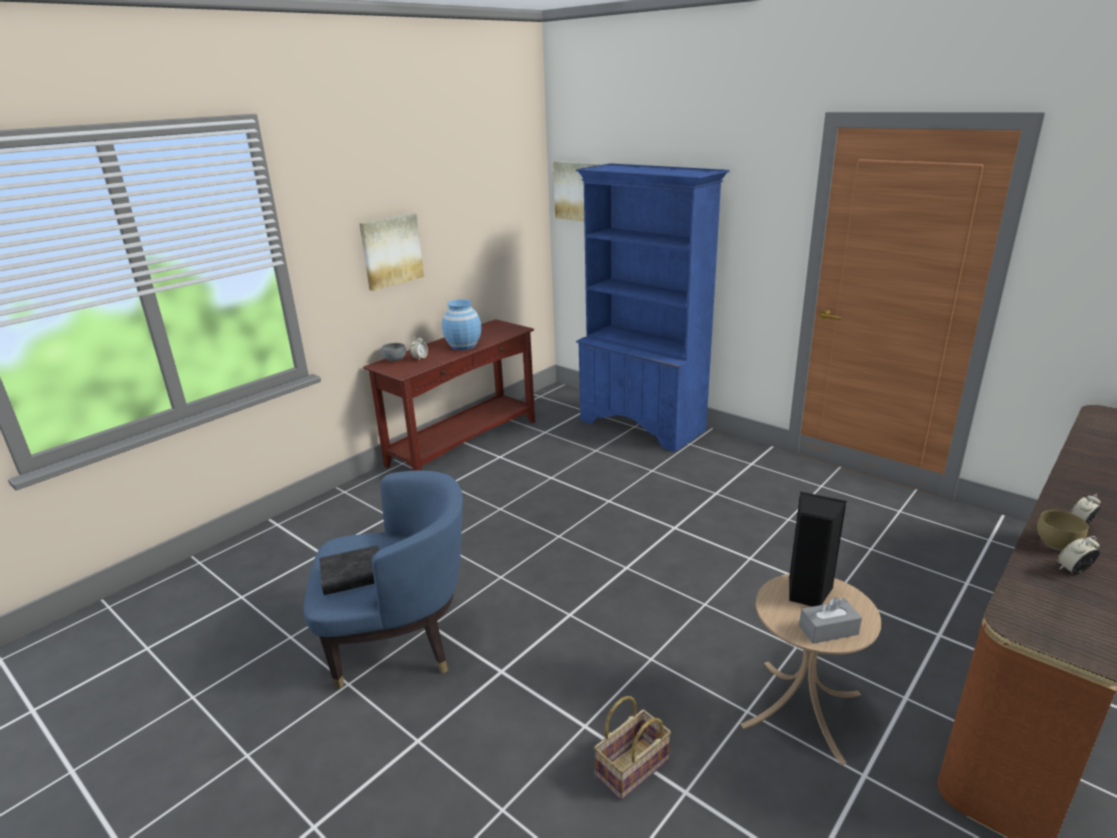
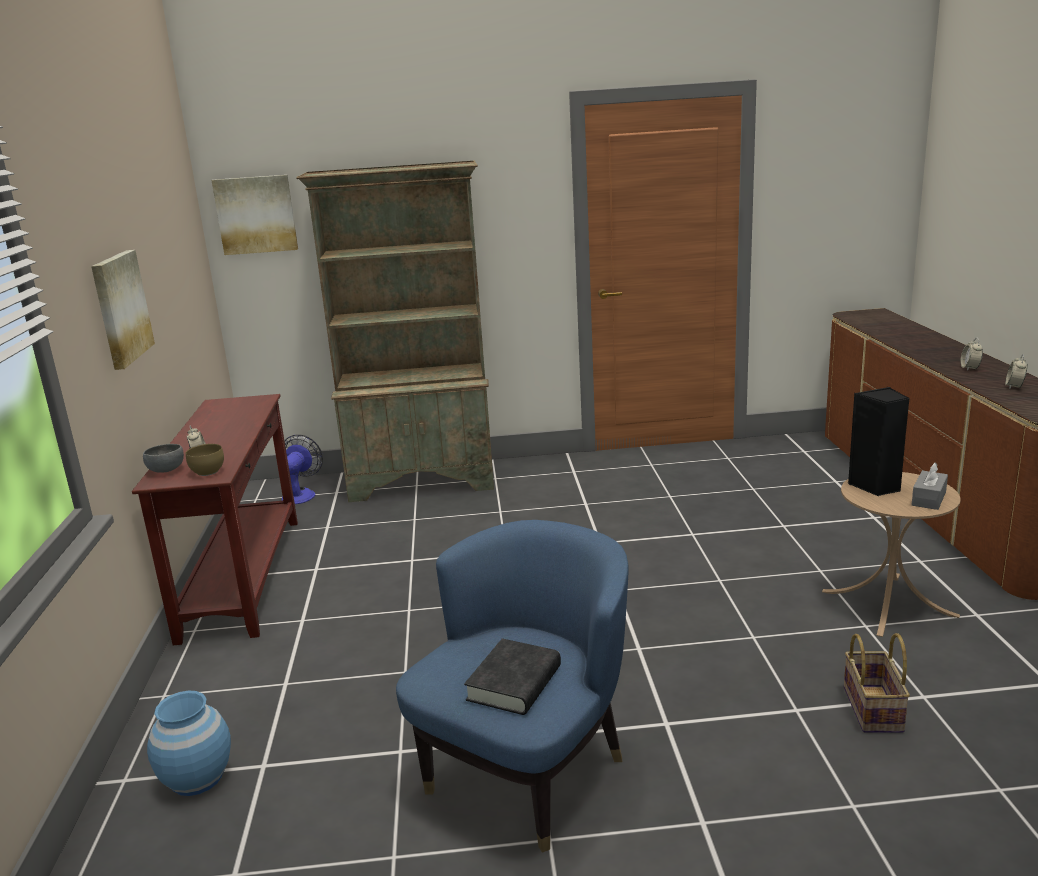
camera: 45 degrees left, 5 degrees down
blue vase [442,299,481,350] -> blue vase moved to [147,691,231,796]
blue bookcase [576,163,730,452] -> green bookcase [297,161,494,502]
brown bowl [1037,510,1088,550] -> brown bowl moved to [186,444,224,476]
none -> fan [282,434,323,504]

